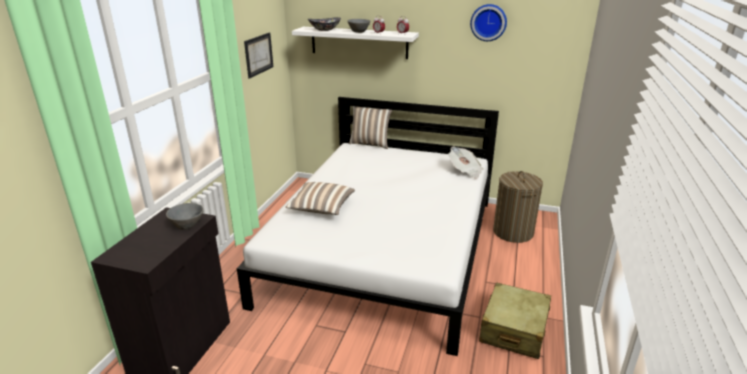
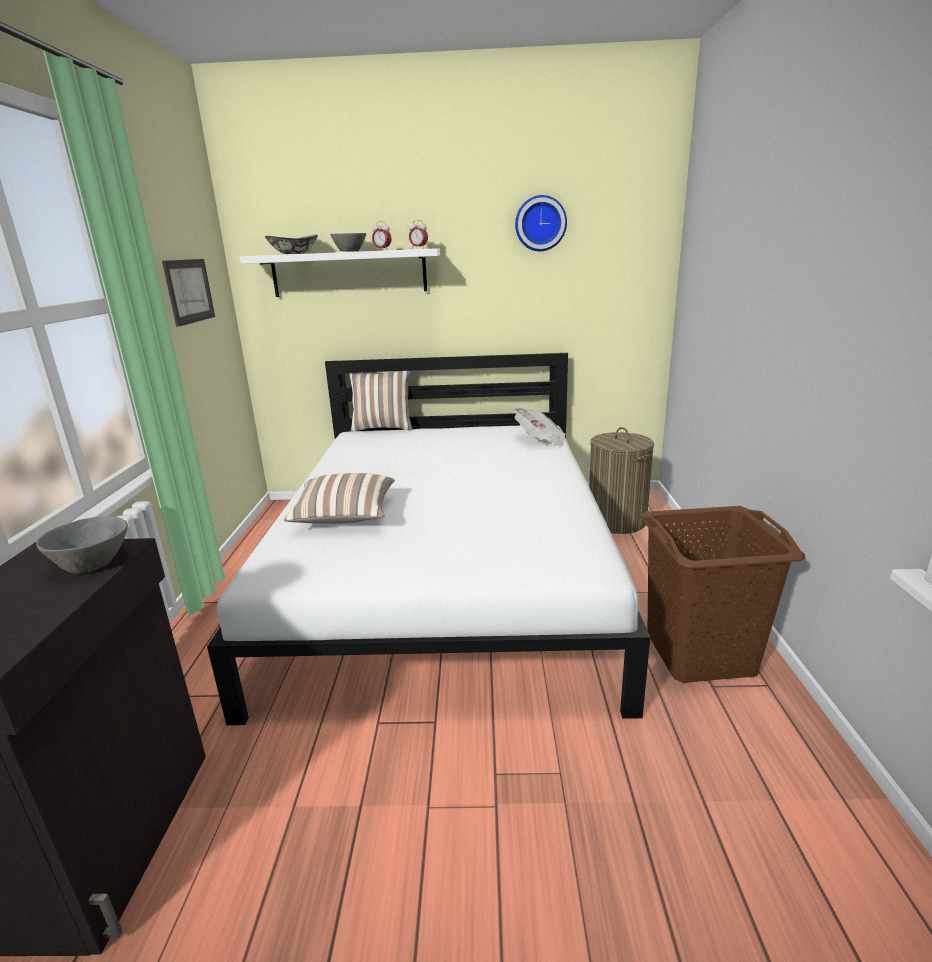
camera: 15 degrees left, 5 degrees down
beige suitcase [479,282,551,359] -> brown laundry basket [640,506,806,683]

